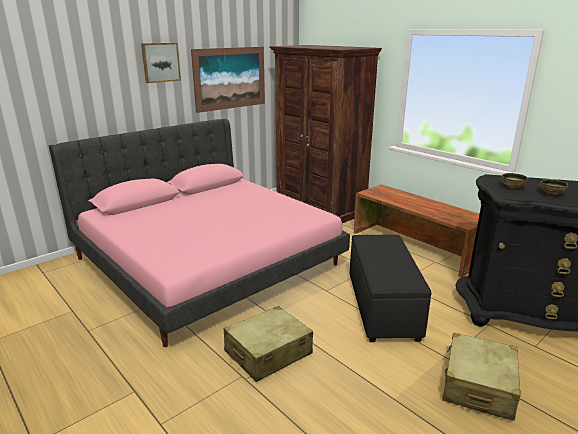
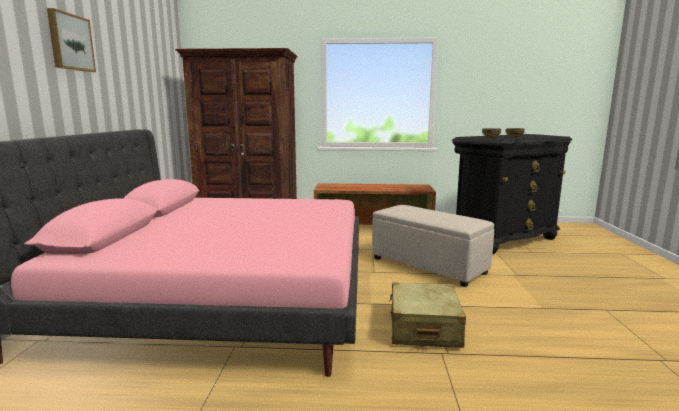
camera: 45 degrees left, 10 degrees down
picture [191,47,265,113] -> none
black ottoman [350,235,431,342] -> beige ottoman [372,205,494,287]
beige suitcase [442,333,521,421] -> none

